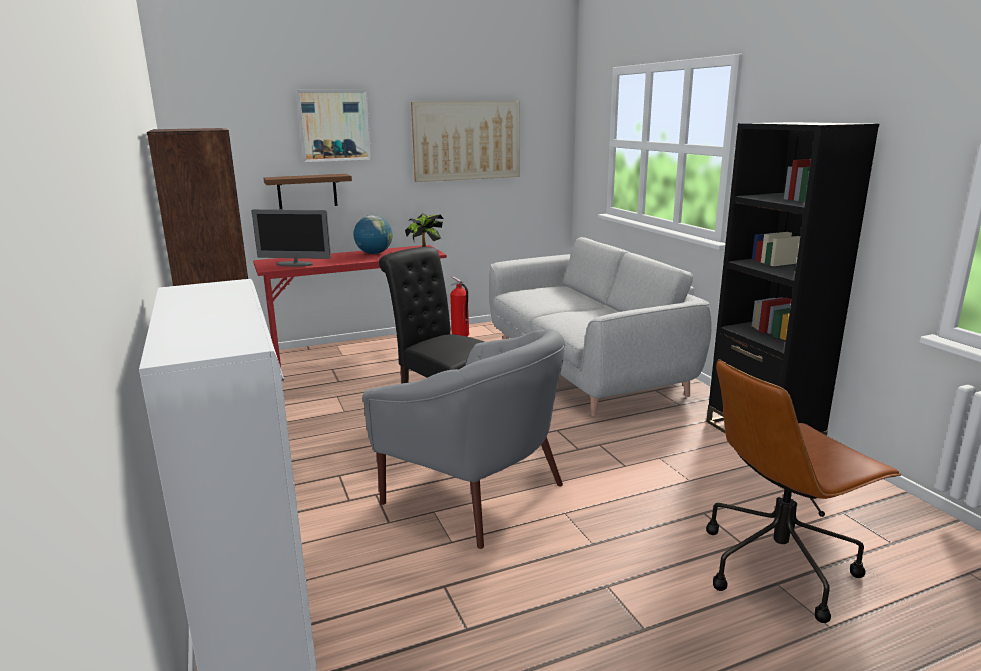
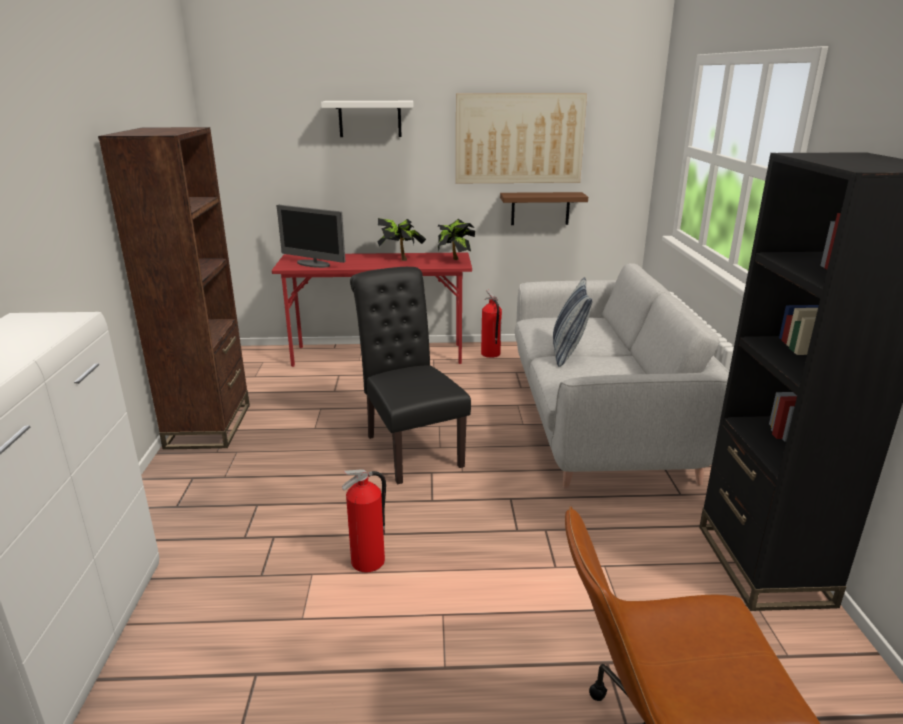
camera: 20 degrees right, 5 degrees up
brown shelf [264,174,352,209] -> brown shelf moved to [500,192,588,225]
picture [296,90,371,162] -> white shelf [321,101,413,137]
globe [353,215,392,254] -> potted plant [377,218,426,261]
grey armchair [362,329,565,549] -> fire extinguisher [341,469,386,572]
none -> pillow [553,277,592,367]

